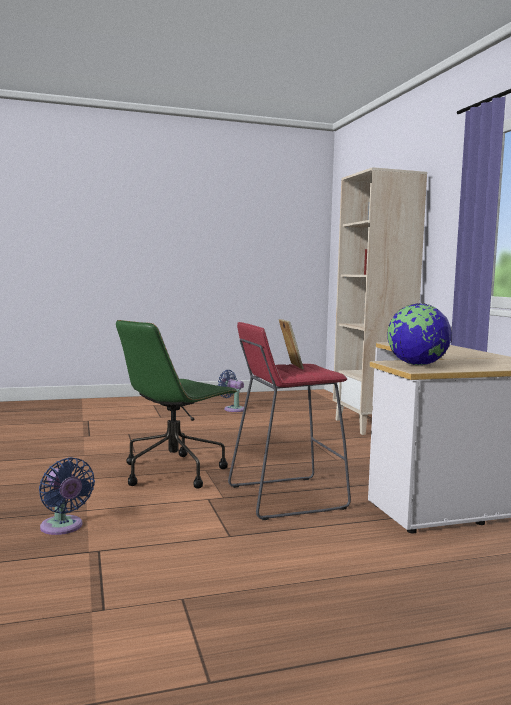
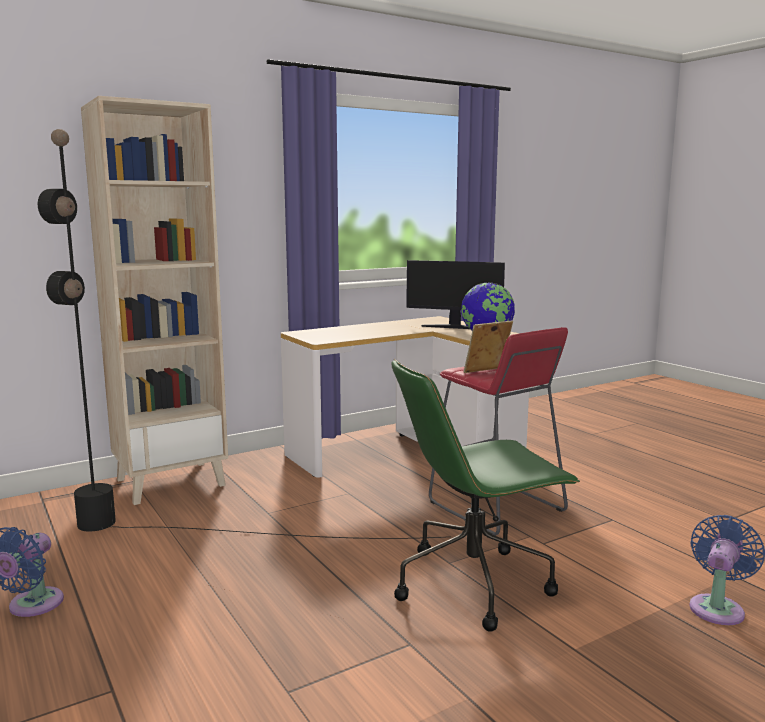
camera: 105 degrees left, 5 degrees up
green office chair [116,320,238,489] -> green office chair turned 135 degrees clockwise [392,359,580,632]
none -> black floor lamp [38,129,451,539]
none -> monitor [406,260,505,329]

